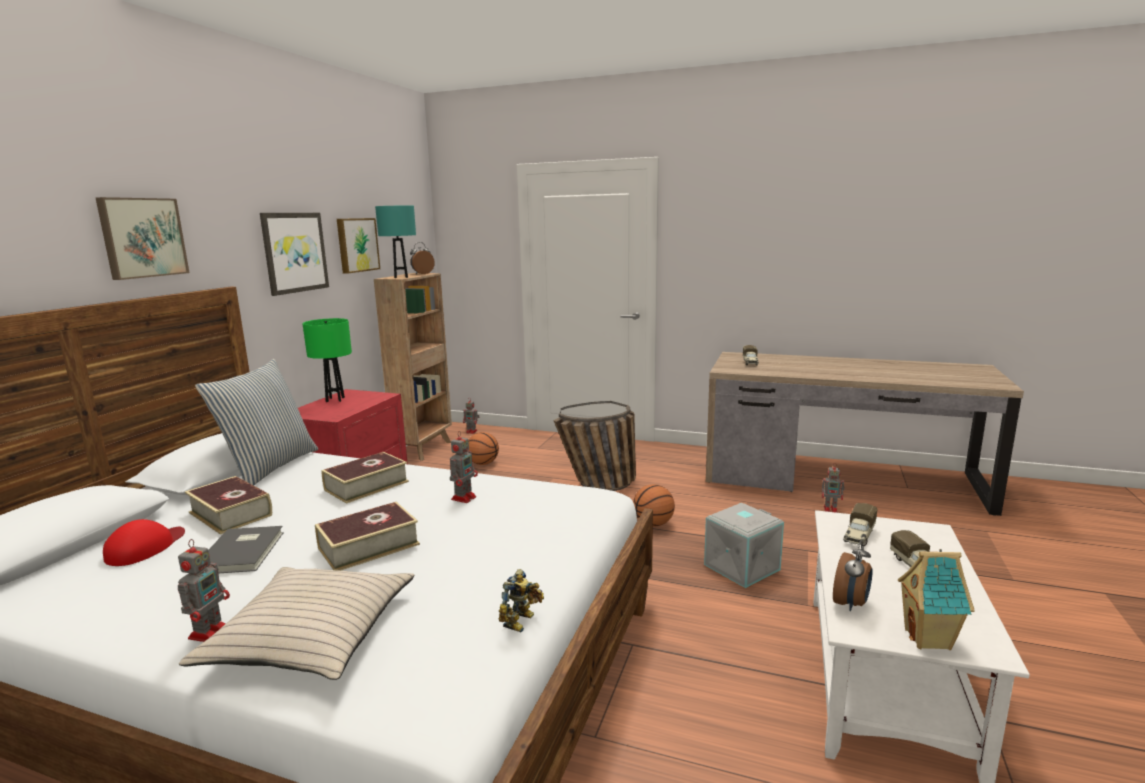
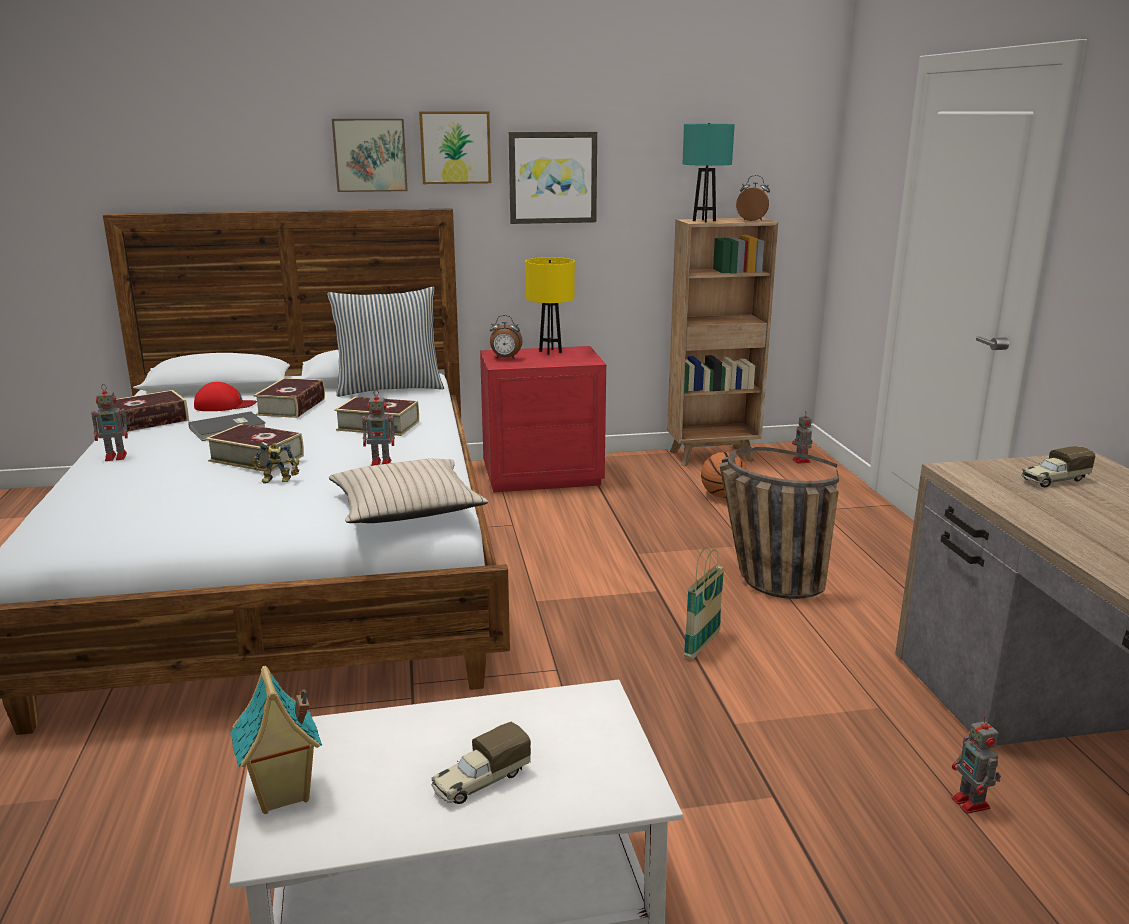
camera: 60 degrees right, 5 degrees up
beige pillow [179,567,414,680] -> beige pillow moved to [329,458,488,523]
green table lamp [302,318,352,402] -> yellow table lamp [525,257,575,355]
picture [337,218,380,274] -> picture moved to [419,111,491,184]
toy robot [499,569,544,632] -> toy robot moved to [252,442,299,483]
basketball [633,484,675,527] -> basket [684,547,724,659]
grey storage box [704,503,784,588] -> none
alarm clock [833,541,873,611] -> alarm clock moved to [490,315,523,359]
toy truck [843,503,878,546] -> none
none -> book [114,390,189,431]

